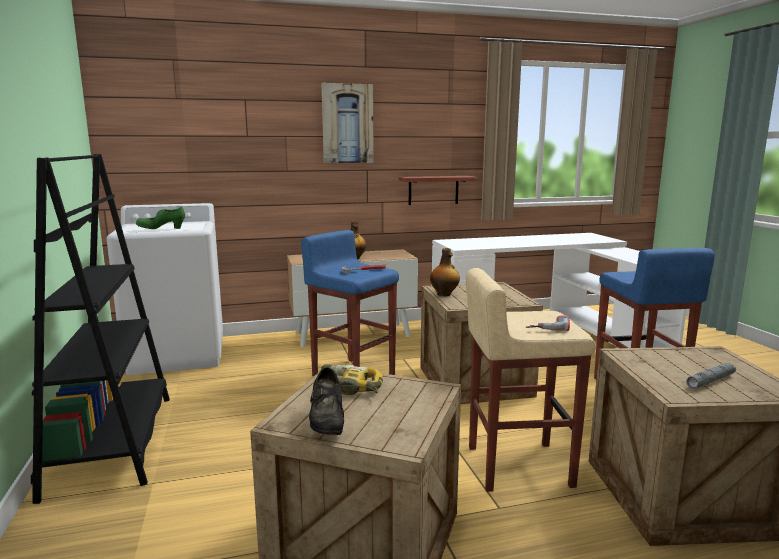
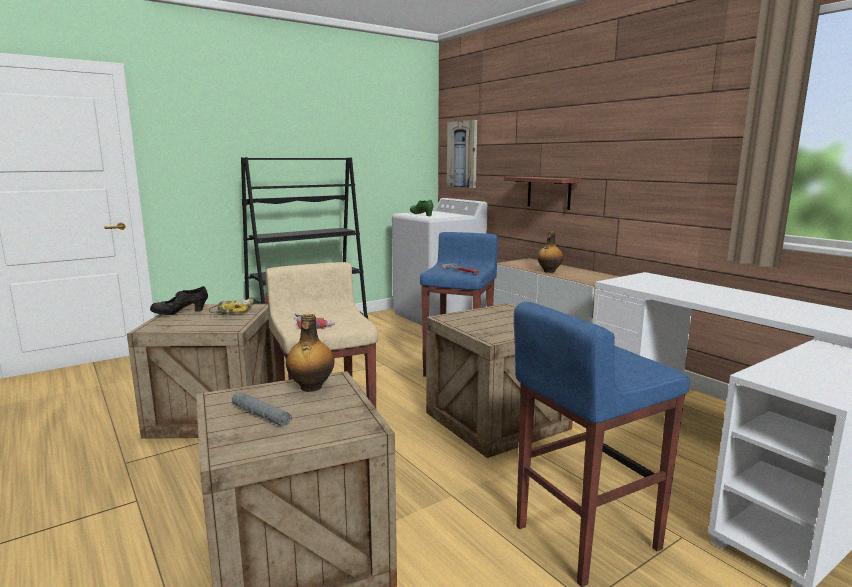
camera: 70 degrees right, 0 degrees up
picture [321,83,374,163] -> picture moved to [447,120,477,188]
shelf [399,176,478,205] -> shelf moved to [504,176,581,210]
bottle [430,248,460,296] -> bottle moved to [286,314,335,392]

